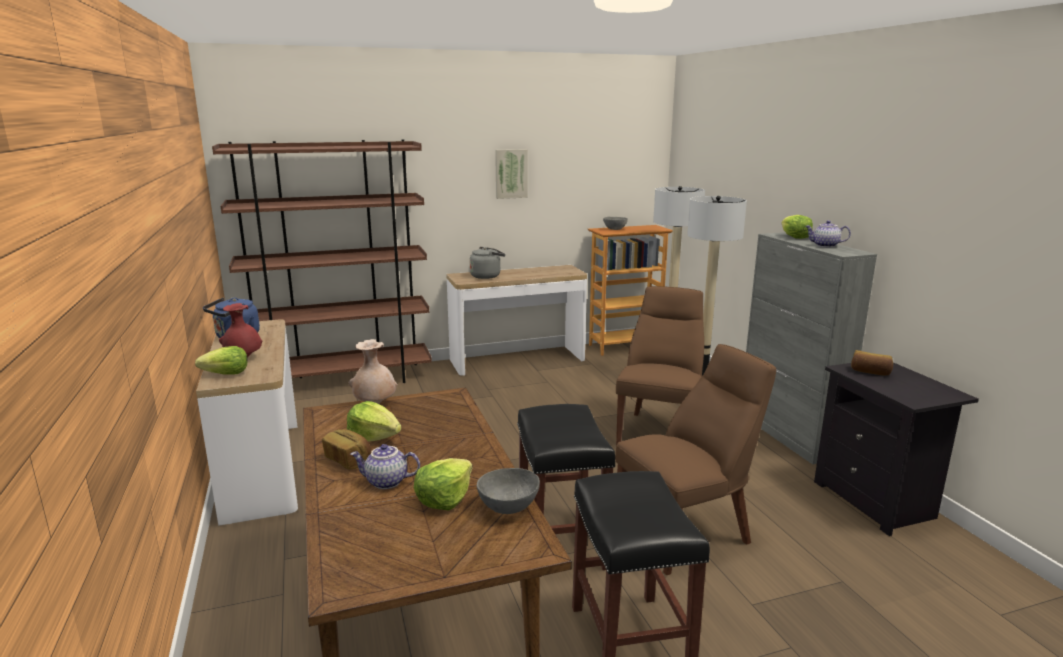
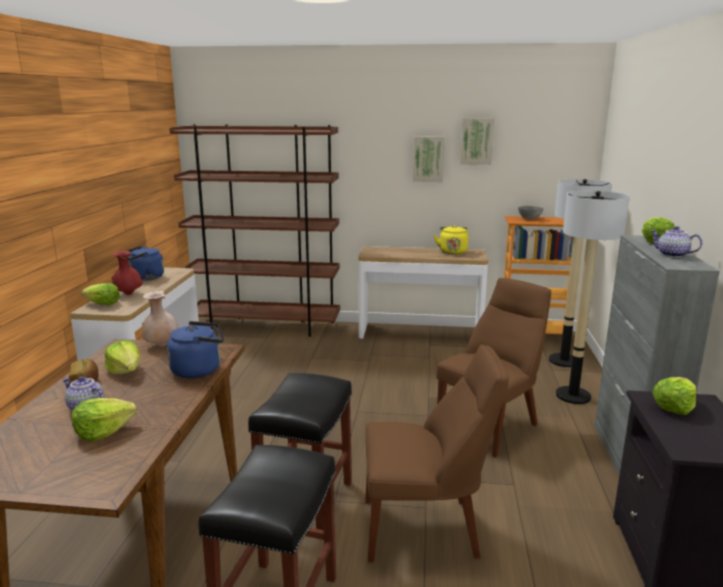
camera: 25 degrees right, 0 degrees up
grey kettle [470,247,505,279] -> none
grey bowl [477,468,540,514] -> none
bread [851,350,893,376] -> lettuce [652,377,696,415]
none -> blue kettle [167,321,224,378]
none -> yellow kettle [434,225,469,254]
none -> picture [460,118,494,165]

